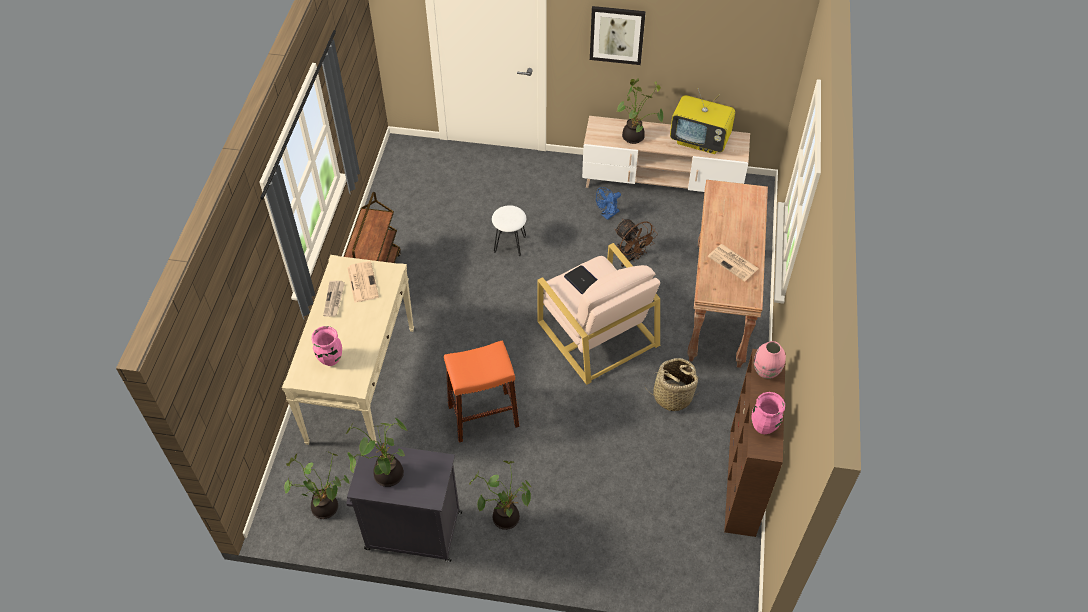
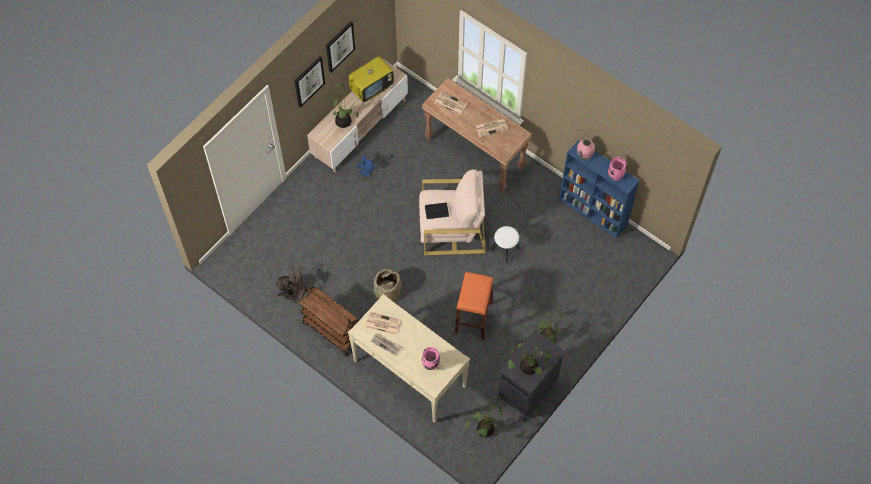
camera: 60 degrees left, 10 degrees up
white stool [492,205,526,257] -> white stool moved to [492,226,520,263]
brown fan [615,219,658,267] -> brown fan moved to [276,267,303,303]
basket [644,358,700,411] -> basket moved to [374,269,401,302]
brown bookcase [724,349,786,537] -> blue bookcase [559,140,640,238]
none -> picture [326,21,355,73]
none -> newspaper [435,91,468,115]

